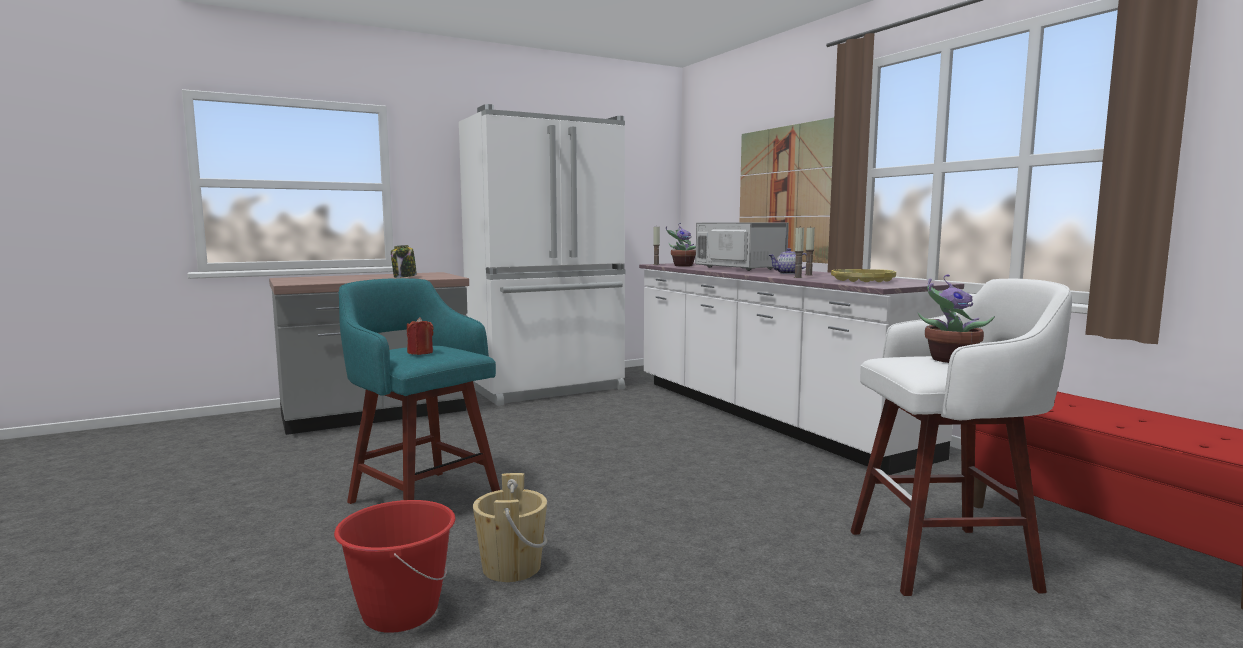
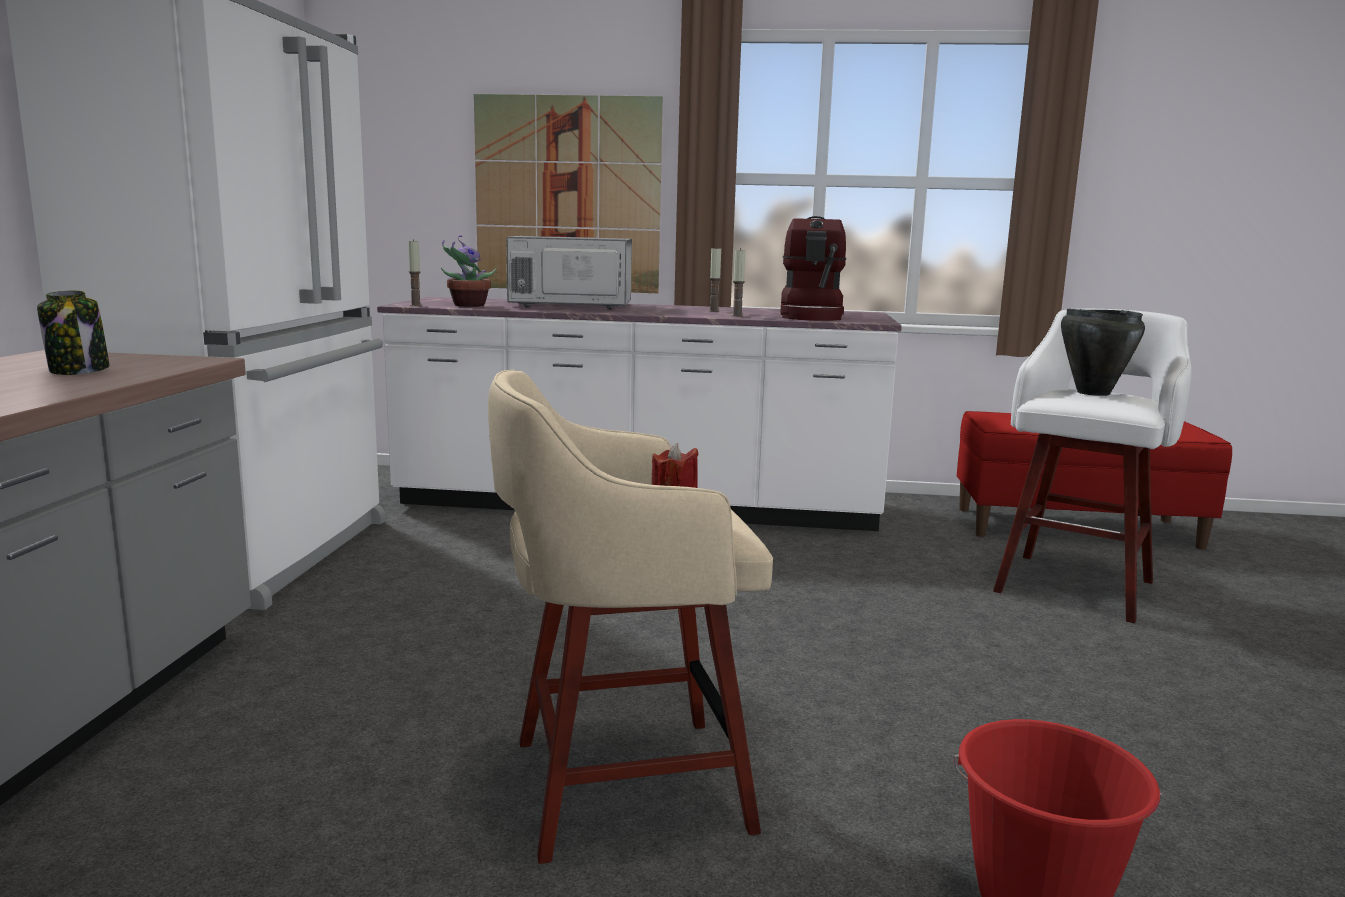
camera: 55 degrees left, 5 degrees up
turquoise stool [339,278,500,504] -> beige stool [488,370,773,864]
beige bucket [473,473,547,582] -> none
teapot [769,248,807,274] -> none
yellow tray [831,269,896,282] -> coffee machine [780,216,846,321]
potted plant [917,274,995,363] -> black cooking pot [1061,309,1145,396]

